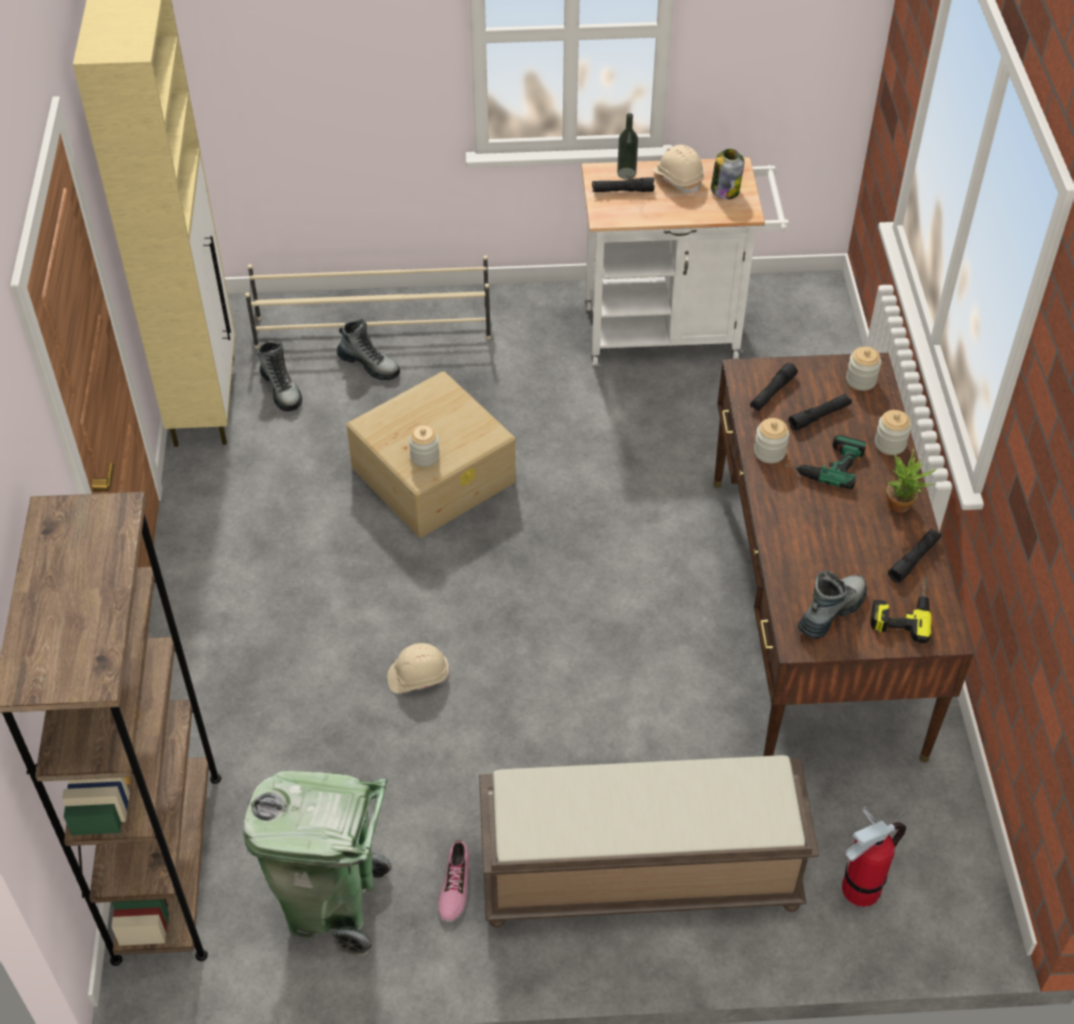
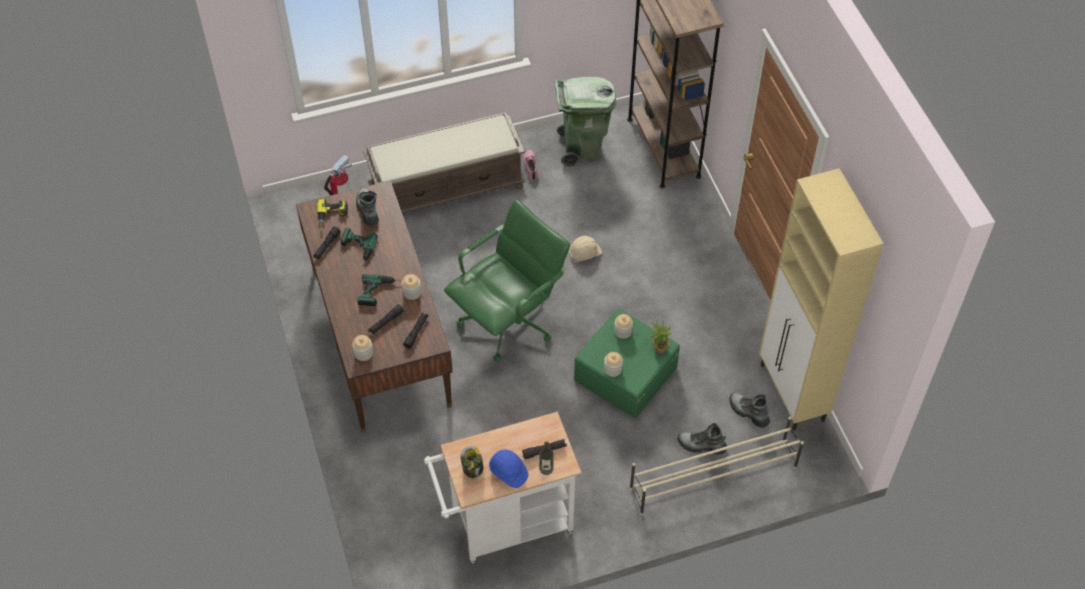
camera: 165 degrees right, 5 degrees up
beige storage box [346,371,516,538] -> green storage box [574,308,680,418]
beige hard hat [653,145,705,194] -> blue hard hat [489,450,528,488]
boot [798,571,867,639] -> boot turned 135 degrees clockwise [356,187,379,225]
jar [875,410,911,455] -> jar moved to [604,352,623,377]
potted plant [886,449,937,513] -> potted plant moved to [647,320,671,353]
none -> power drill [341,228,378,264]
none -> green office chair [444,199,570,362]

